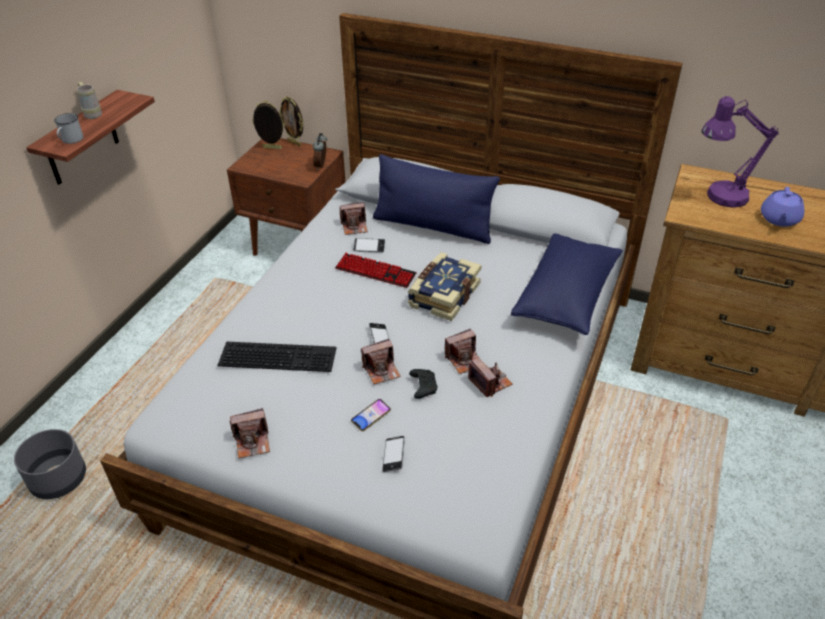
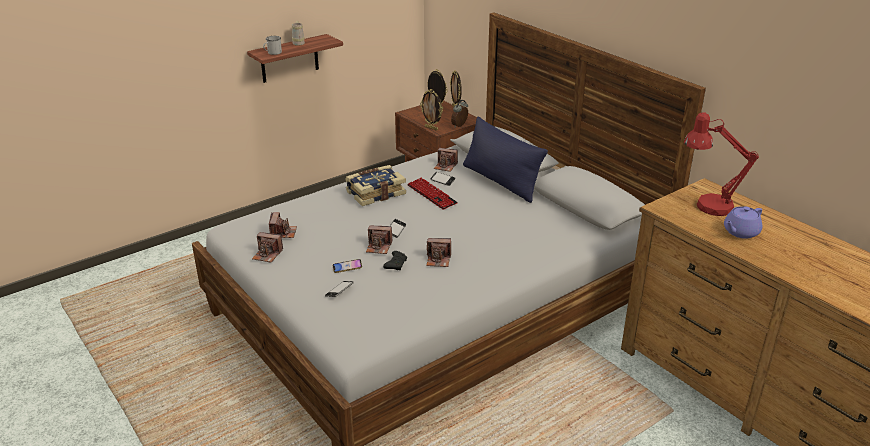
camera: 30 degrees right, 10 degrees down
grey planter [14,429,86,499] -> none
keyboard [218,341,337,372] -> none
book [408,252,481,321] -> book moved to [345,165,406,206]
camera [468,358,513,397] -> camera moved to [269,212,297,238]
blue pillow [511,233,623,335] -> none
purple table lamp [702,96,779,208] -> red table lamp [684,112,759,216]
none -> picture frame [420,89,443,131]

